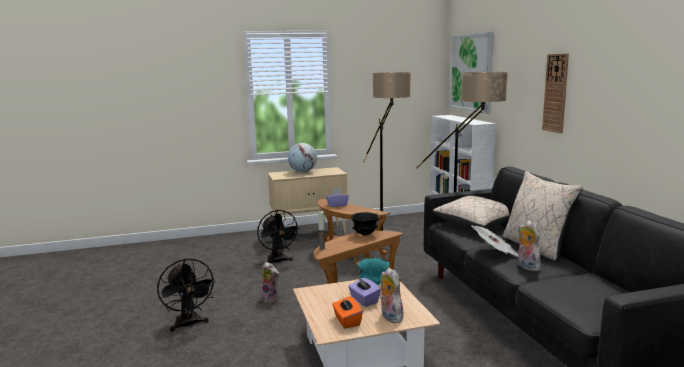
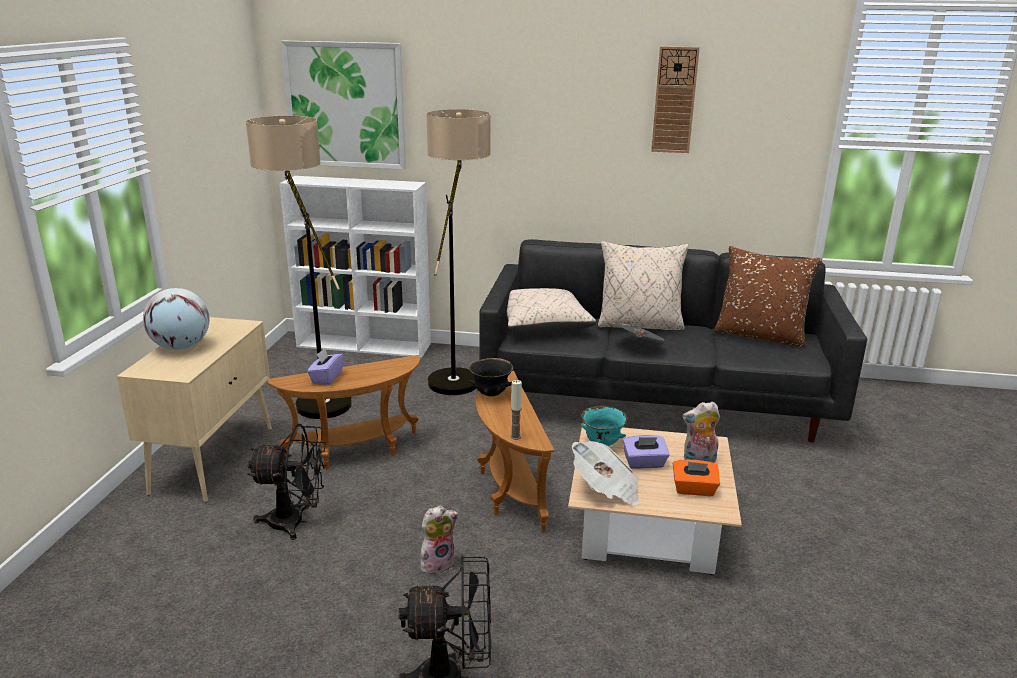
camera: 65 degrees left, 10 degrees up
plush toy [518,220,541,271] -> none
wall clock [542,54,569,133] -> wall clock moved to [651,46,700,153]
none -> newspaper [572,441,639,505]
none -> brown pillow [714,246,822,348]

